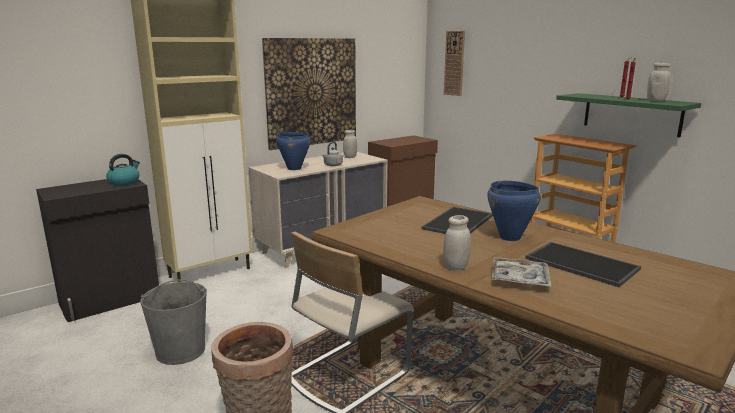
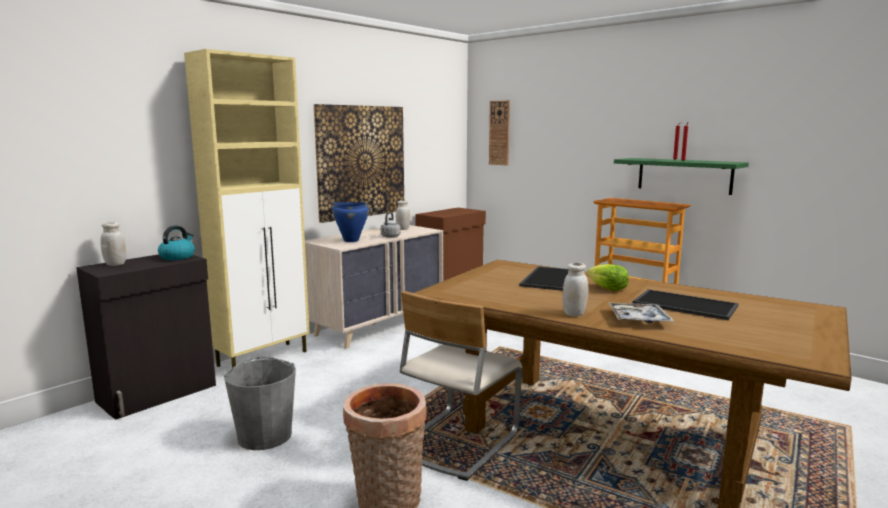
camera: 10 degrees left, 5 degrees down
blue cooking pot [487,181,541,241] -> lettuce [587,264,628,291]
white jar [647,63,671,101] -> white jar moved to [100,222,126,266]

